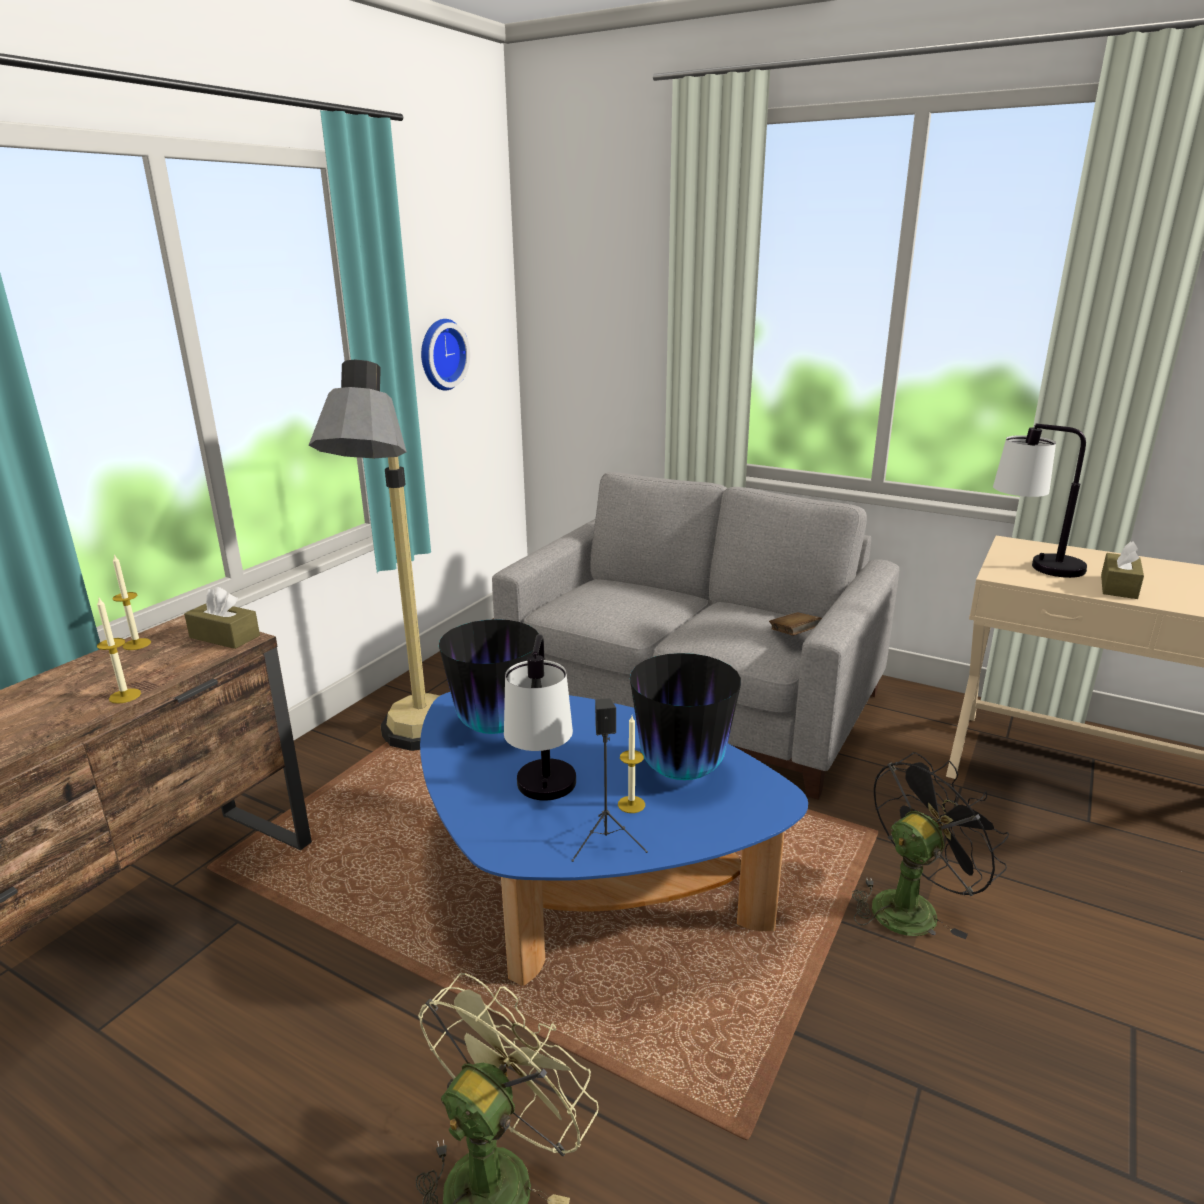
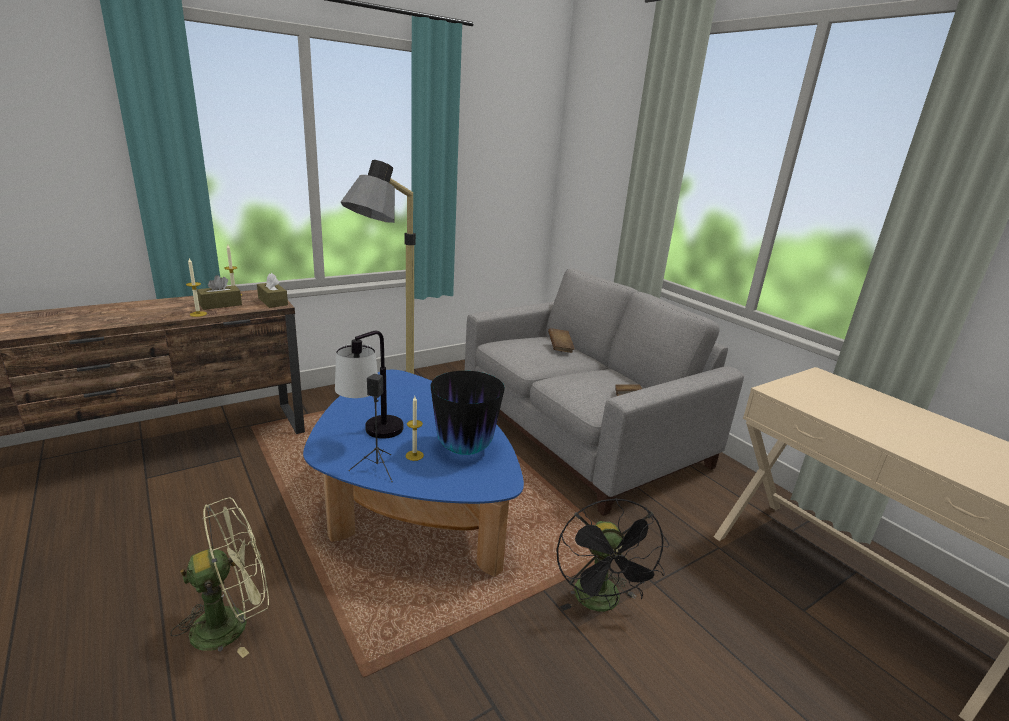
camera: 25 degrees right, 0 degrees up
wall clock [421,319,470,391] -> none
vase [439,619,539,734] -> none
black fan [852,752,1009,939] -> black fan turned 90 degrees clockwise [556,498,670,612]
table lamp [993,424,1087,578] -> none
brown tissue box [1101,541,1144,599] -> brown tissue box moved to [197,275,242,310]
none -> brown book [548,328,575,353]

